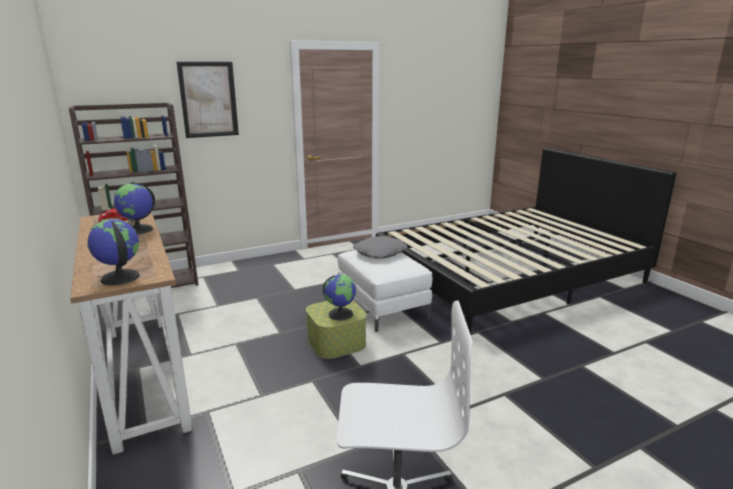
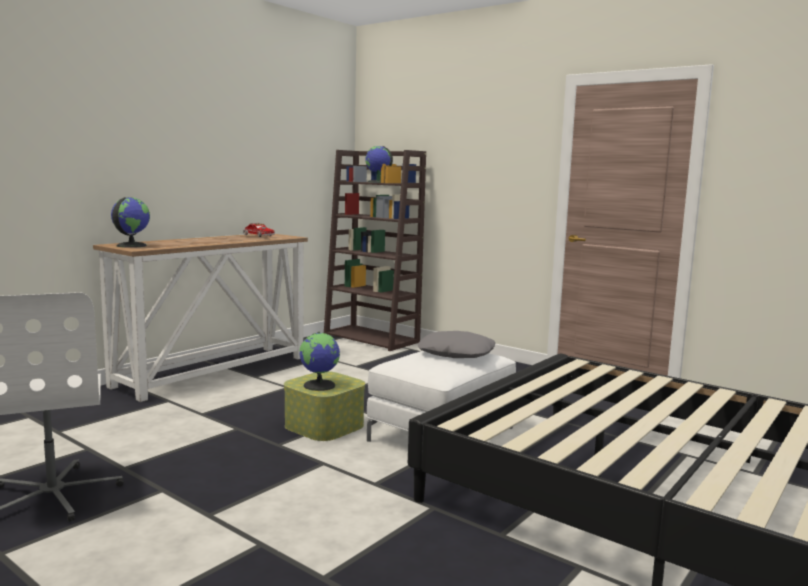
camera: 65 degrees right, 10 degrees down
globe [114,183,155,234] -> globe moved to [365,146,393,183]
picture [177,62,239,138] -> none

